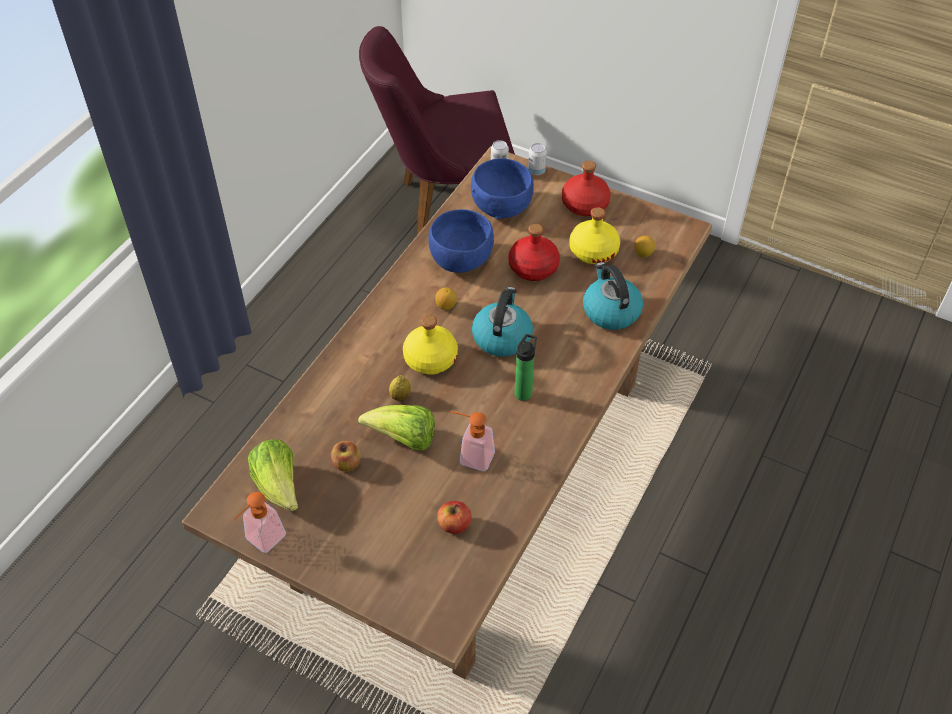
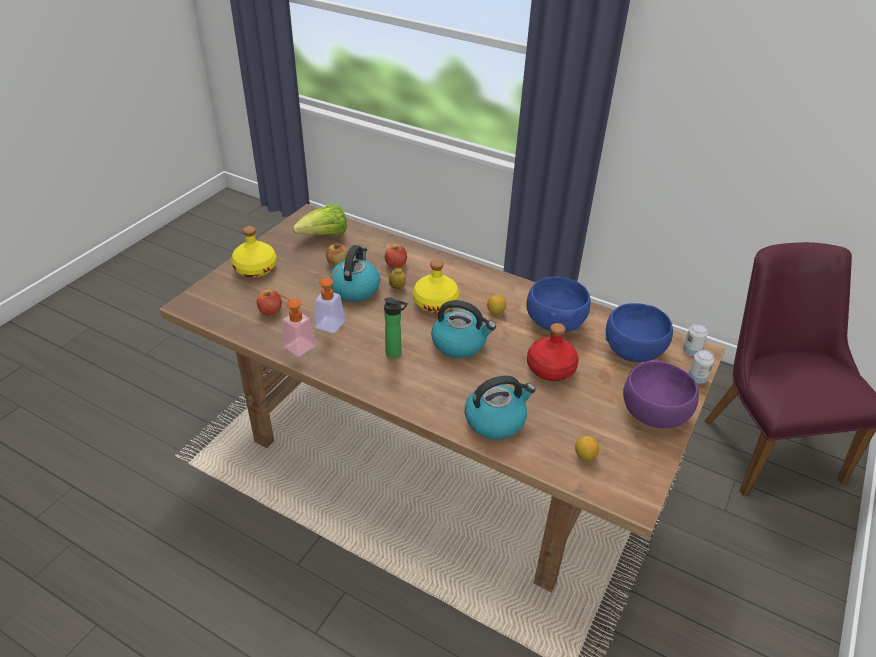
camera: 90 degrees right, 10 degrees down
soap dispenser [233,492,286,553] -> soap dispenser moved to [278,294,316,357]
lettuce [358,405,435,451] -> kettle [329,245,380,302]
red bottle [562,161,611,216] -> purple bowl [623,361,699,428]
yellow bottle [569,207,620,264] -> yellow bottle moved to [231,226,277,277]
none -> apple [385,244,407,269]

